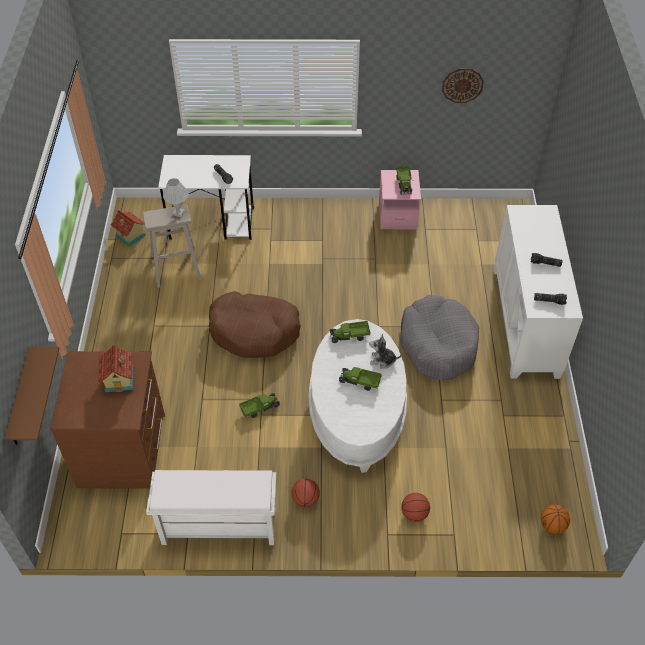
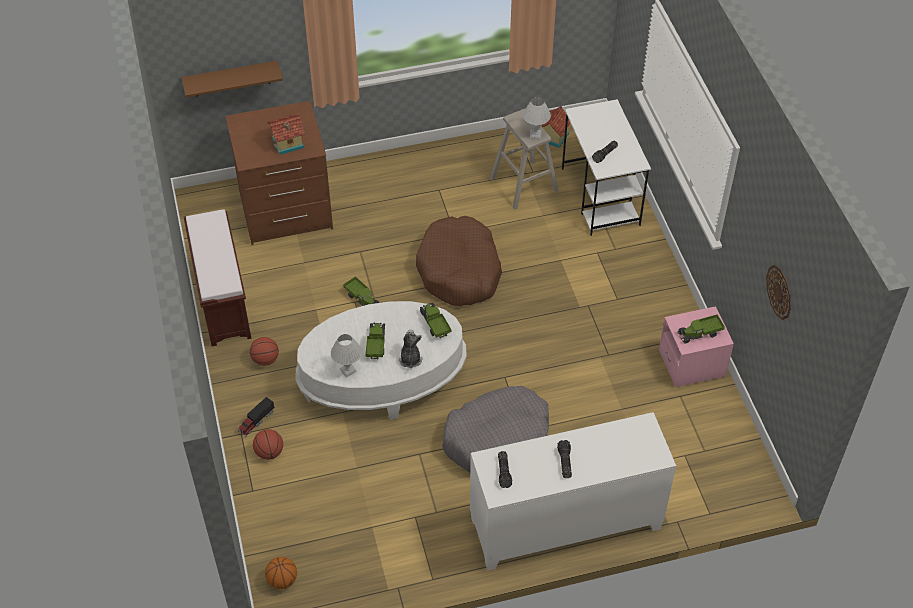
camera: 75 degrees right, 0 degrees up
white bench [146,470,276,545] -> brown bench [184,209,251,346]
none -> toy truck [238,397,275,436]
none -> white table lamp [331,334,362,378]

